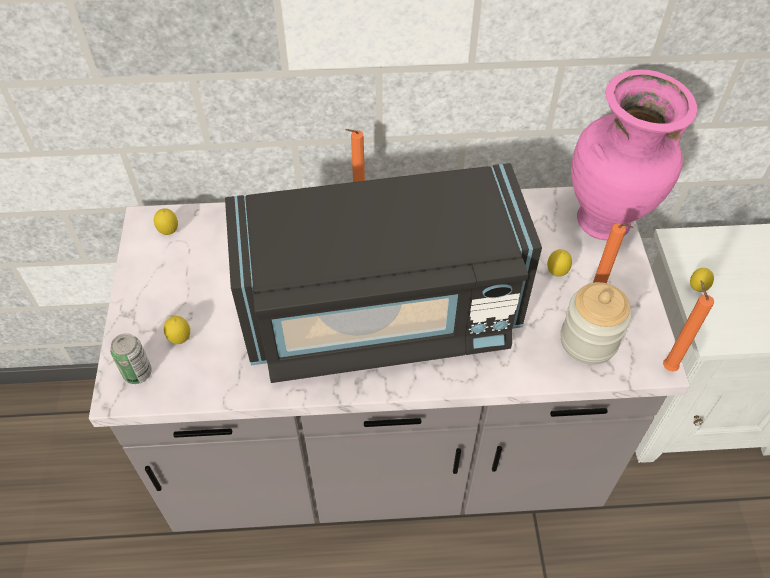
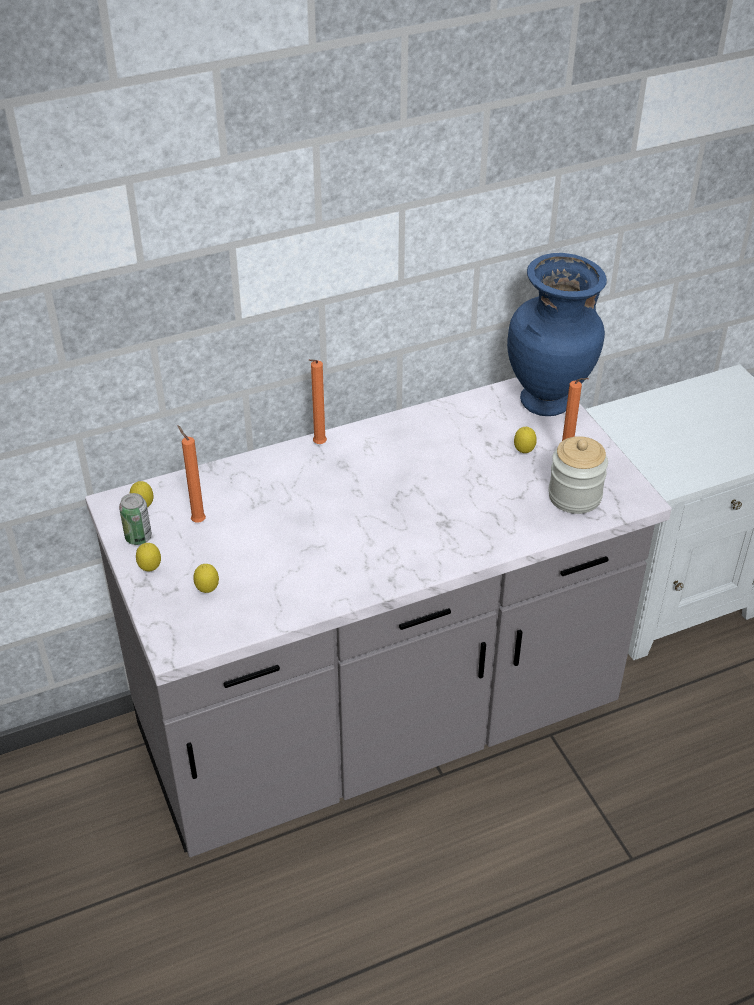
camera: 20 degrees left, 10 degrees down
can [110,333,152,384] -> can moved to [119,493,152,545]
black microwave [225,163,542,383] -> none
pink vase [571,70,697,240] -> blue vase [507,253,607,416]
orange candle [663,281,714,372] -> orange candle moved to [178,425,206,523]
lemon [690,268,714,292] -> lemon moved to [136,543,161,571]

